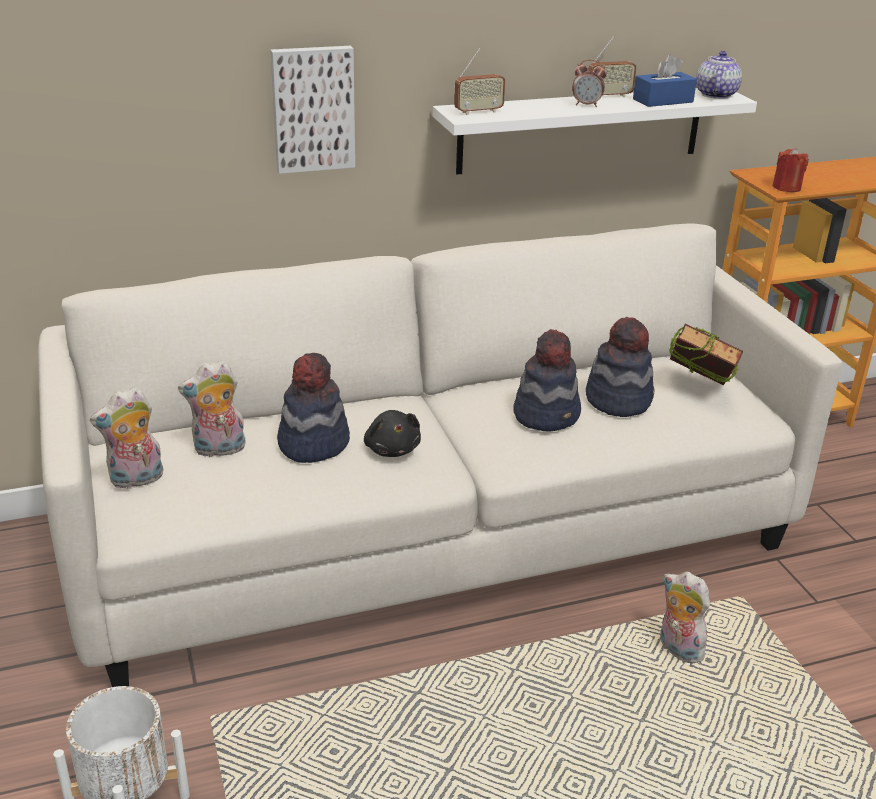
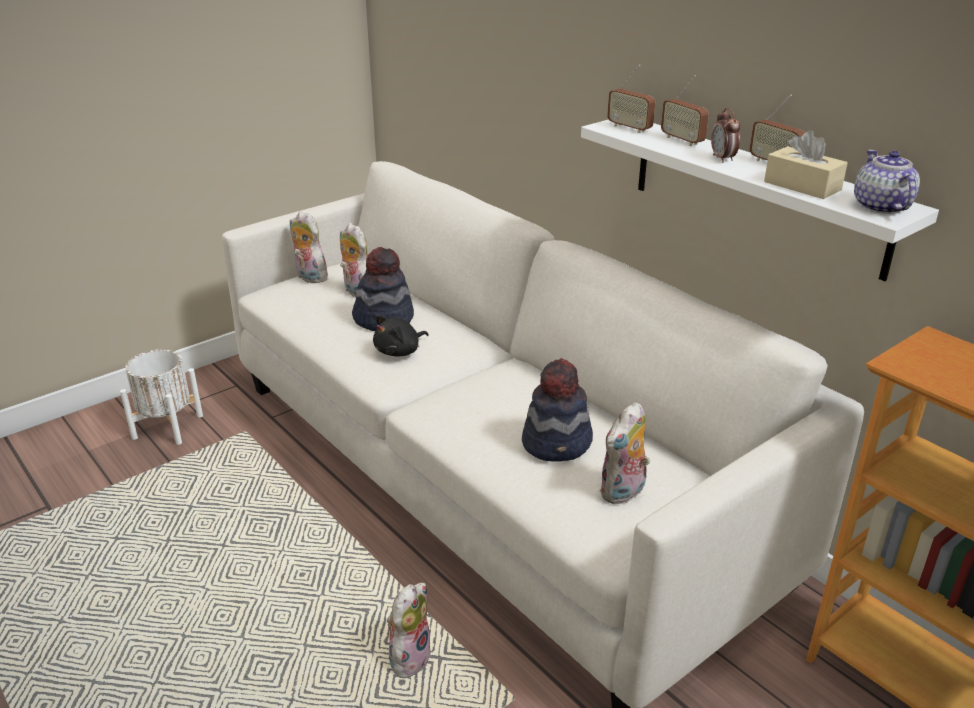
camera: 70 degrees right, 0 degrees up
picture [270,46,355,174] -> none
hat [513,329,581,432] -> none
blue tissue box [633,54,697,107] -> beige tissue box [764,130,848,199]
book [669,323,743,385] -> plush toy [599,402,650,504]
teapot [696,51,742,99] -> teapot turned 90 degrees counterclockwise [854,150,920,214]
red candle [772,148,809,192] -> none
none -> radio [661,75,709,146]

